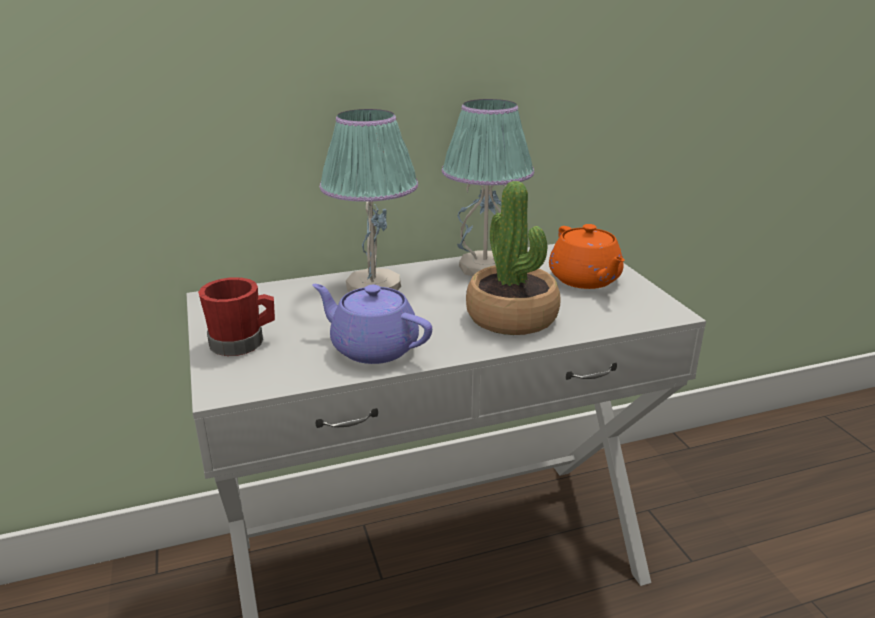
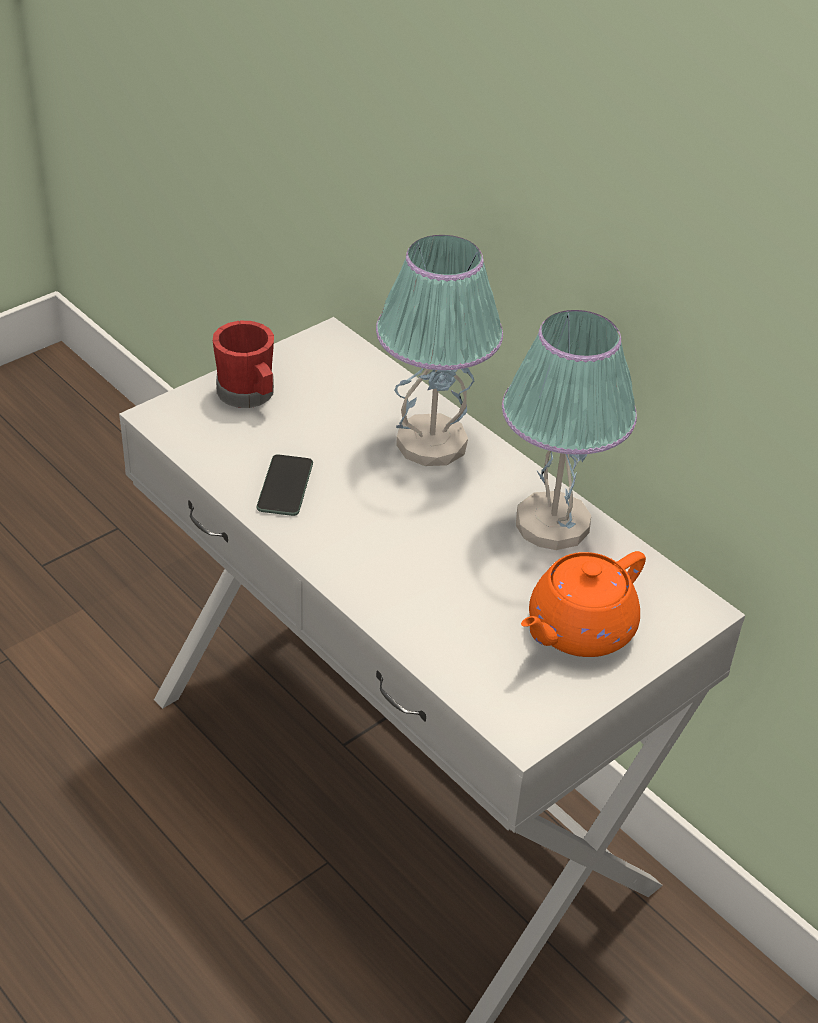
camera: 65 degrees right, 15 degrees up
purple teapot [312,284,432,364] -> phone [257,454,313,516]
potted plant [466,181,561,335] -> none

